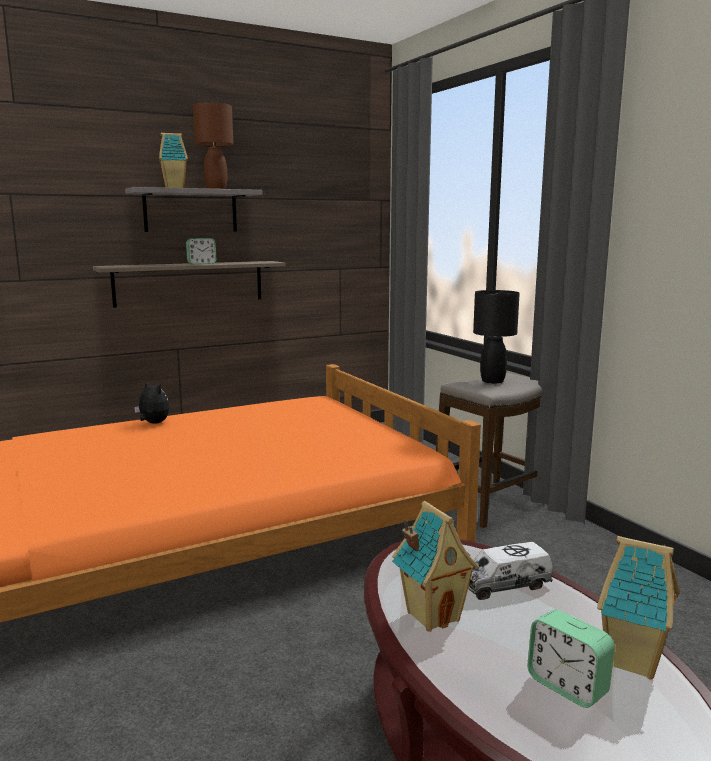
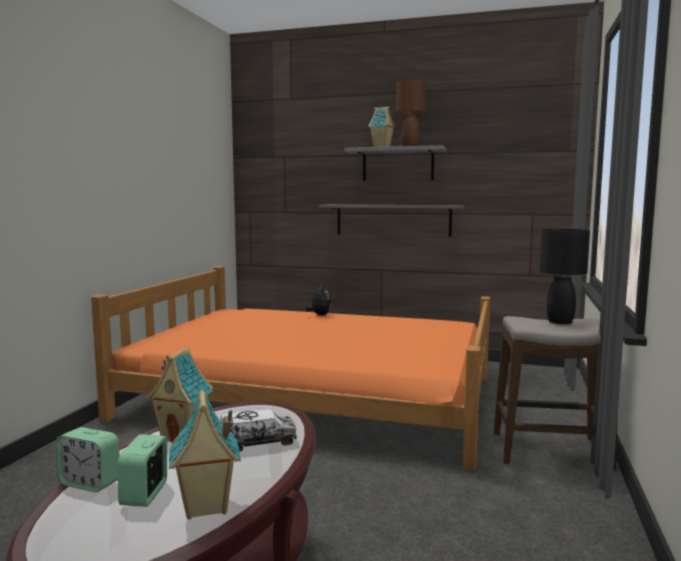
camera: 45 degrees right, 5 degrees down
alarm clock [186,238,217,264] -> alarm clock moved to [56,427,119,492]
toy truck [468,542,553,600] -> toy truck turned 135 degrees clockwise [220,409,297,451]

